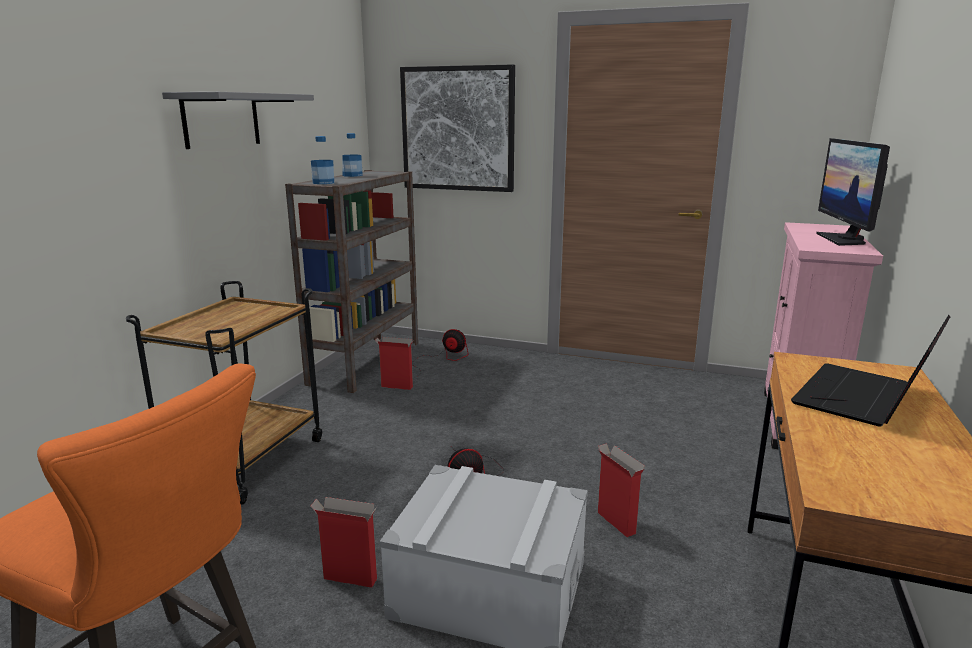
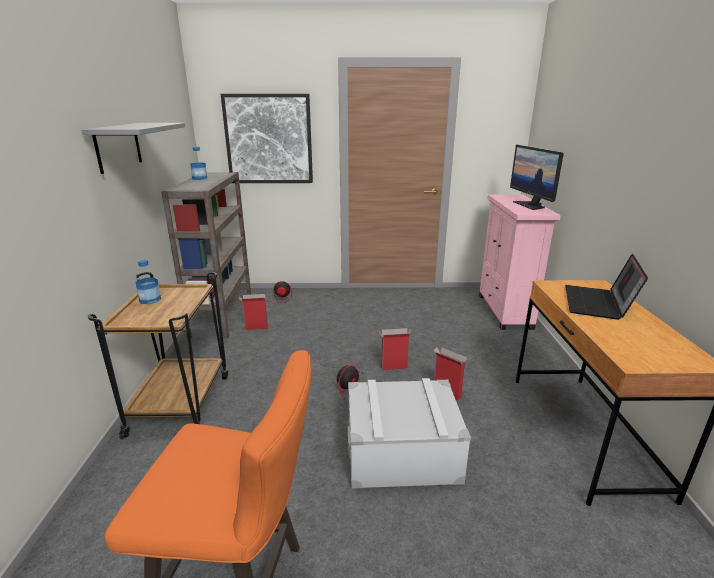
camera: 20 degrees left, 5 degrees up
bottle [311,136,334,184] -> bottle moved to [136,259,161,304]
cardboard box [311,497,377,588] -> cardboard box moved to [379,328,411,370]

